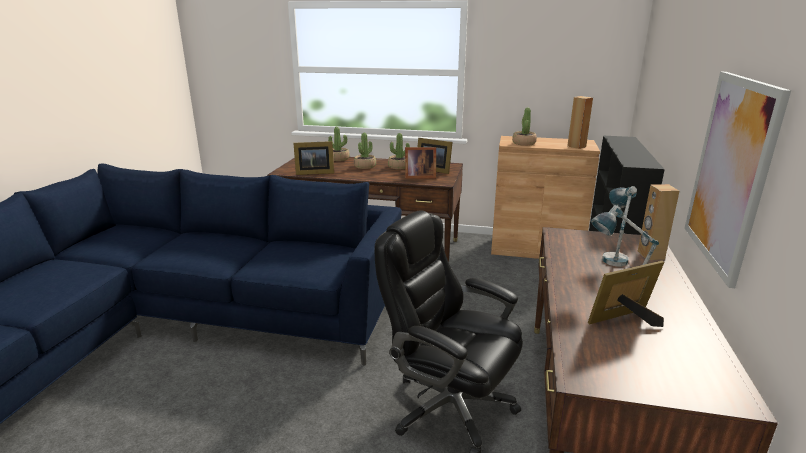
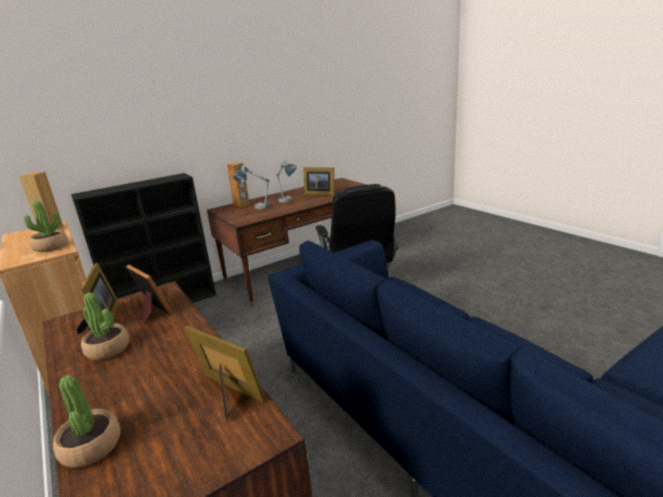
camera: 135 degrees left, 0 degrees up
potted plant [354,133,376,169] -> none
picture [684,72,791,288] -> none

